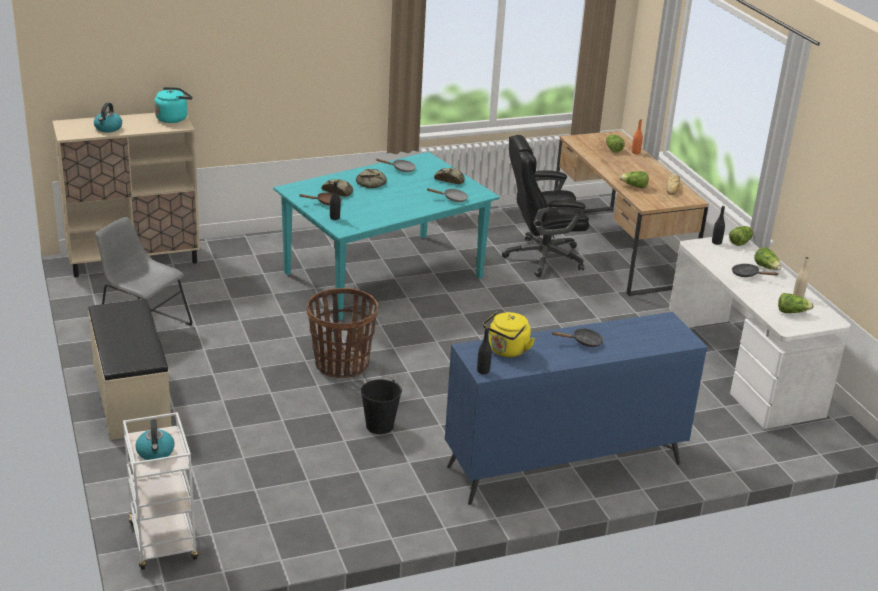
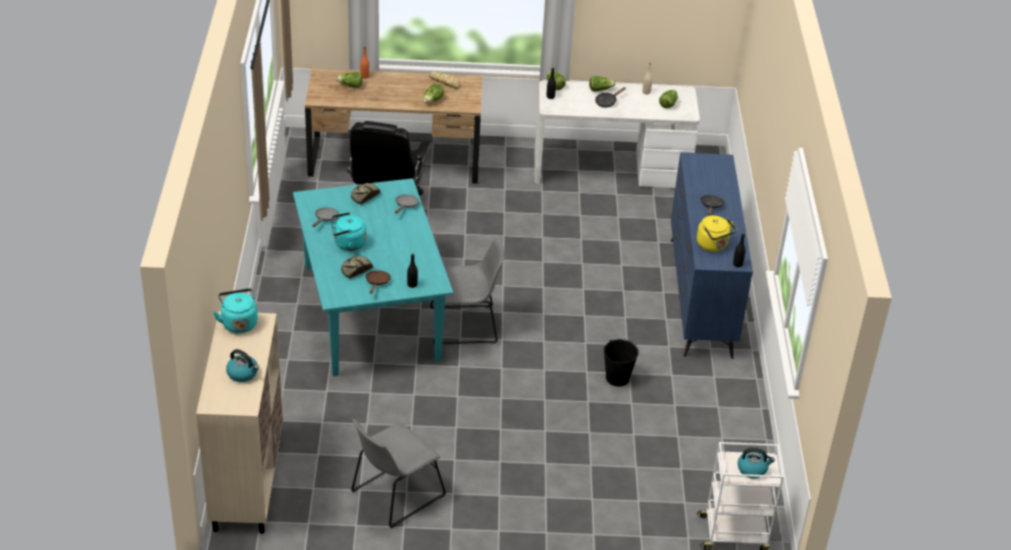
camera: 70 degrees left, 10 degrees up
beige bench [88,299,172,440] -> none
basket [307,288,378,378] -> none
bread [356,169,387,188] -> turquoise kettle [331,212,366,251]
none -> grey chair [430,237,504,345]

